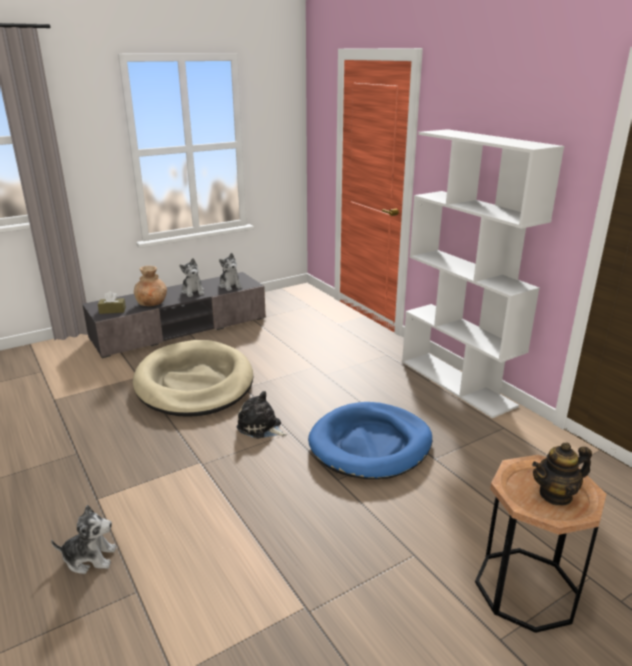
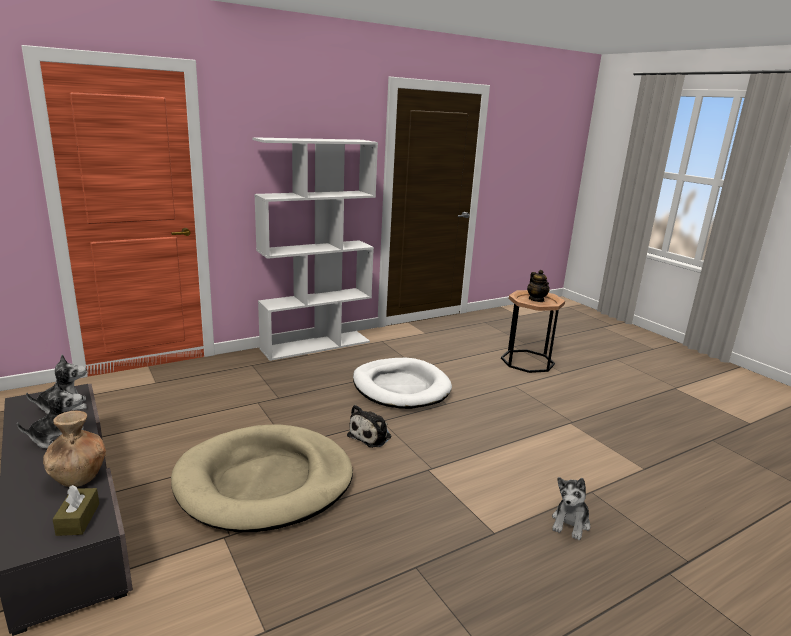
camera: 90 degrees left, 5 degrees down
plush toy [51,505,116,574] -> plush toy turned 150 degrees counterclockwise [552,477,590,540]
blue dog bed [308,402,432,479] -> white dog bed [353,358,452,409]

